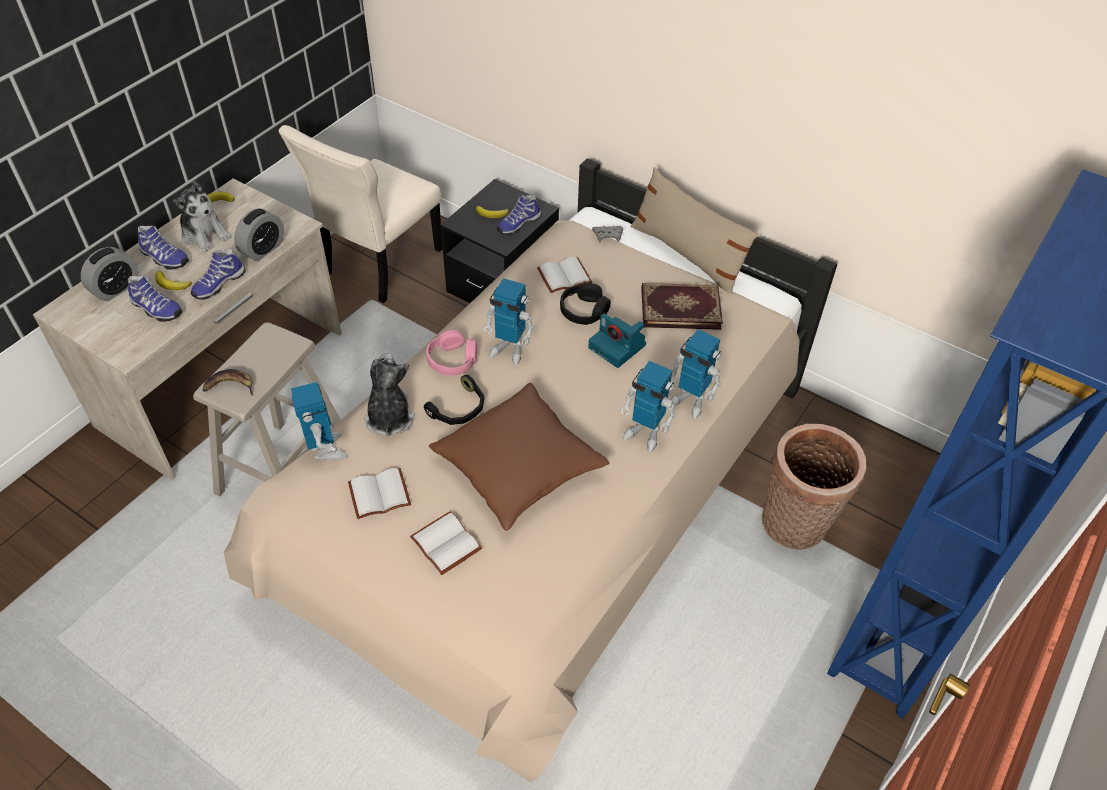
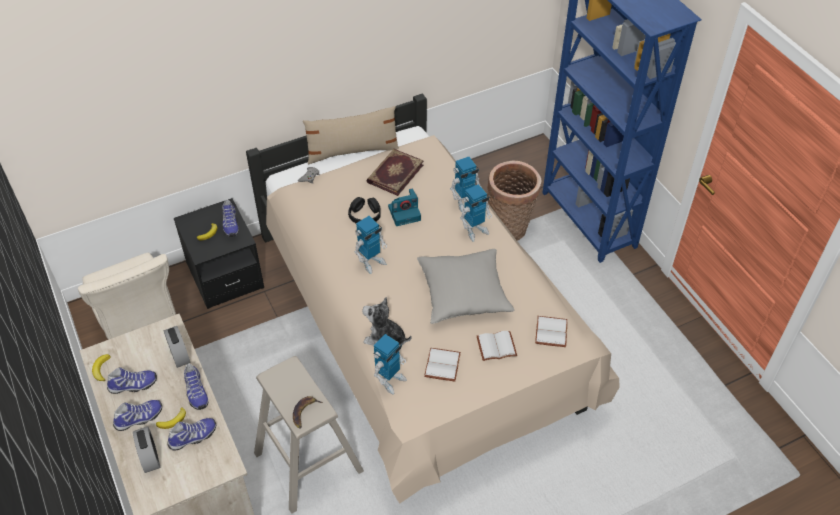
camera: 60 degrees left, 0 degrees up
plush toy [173,181,231,252] -> shoe [107,367,157,394]
toy robot [291,382,348,461] -> toy robot turned 120 degrees clockwise [373,334,407,394]
black headphones [424,374,484,425] -> none
pink headphones [426,330,477,376] -> none
brown pillow [429,383,609,531] -> grey pillow [417,249,514,324]
white book [537,257,592,293] -> white book moved to [535,316,568,347]

